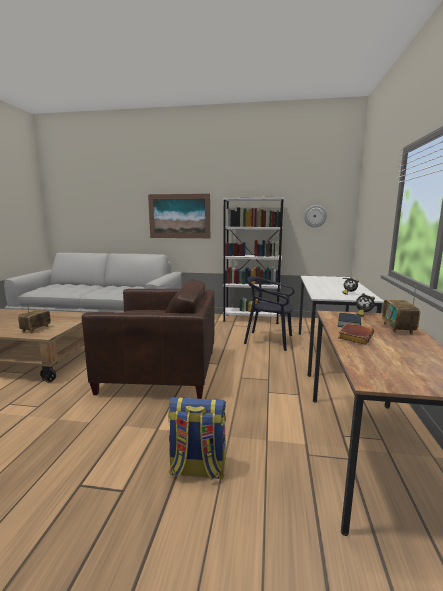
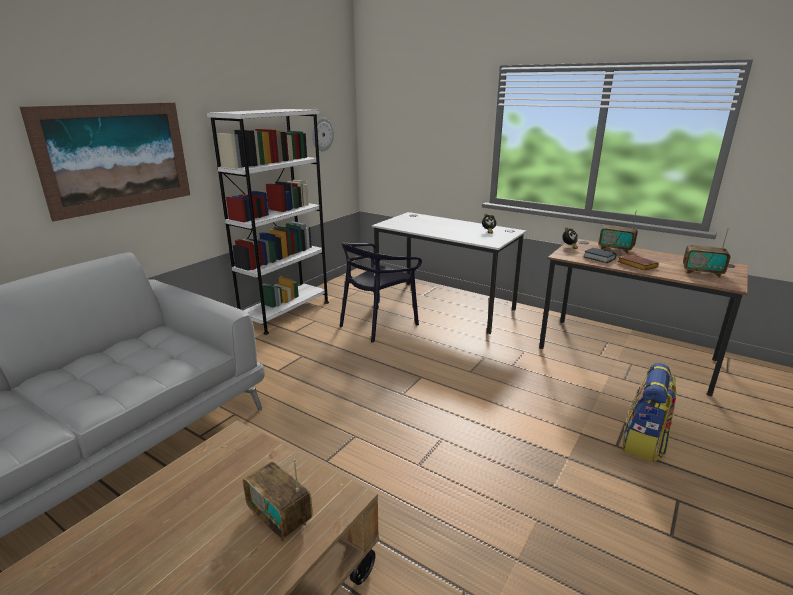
camera: 65 degrees left, 10 degrees up
brown armchair [82,279,215,399] -> none
none -> radio [683,228,730,278]

